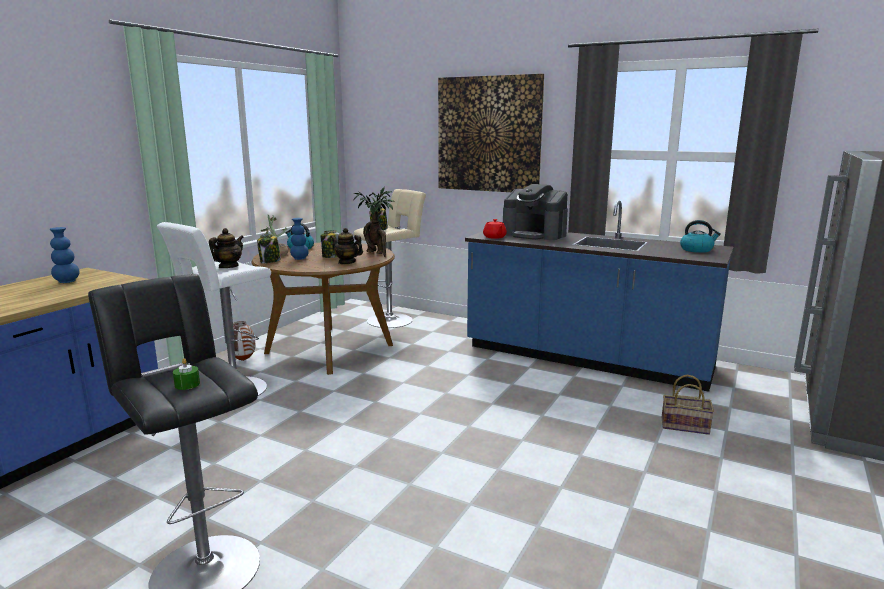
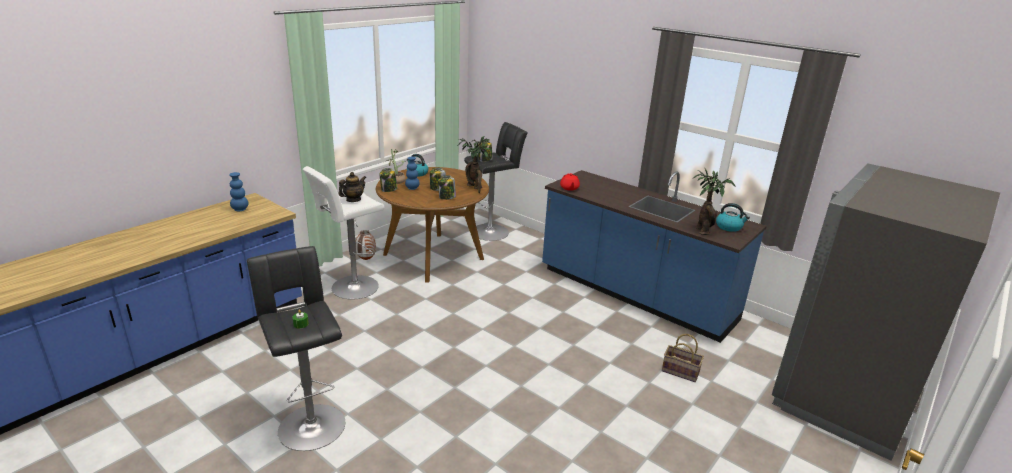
camera: 10 degrees right, 10 degrees up
teapot [330,228,363,264] -> jar [438,175,456,200]
beige stool [353,189,426,328] -> black stool [464,122,528,241]
picture [438,74,544,192] -> none
coffee machine [503,184,568,240] -> none
none -> potted plant [693,168,736,235]

